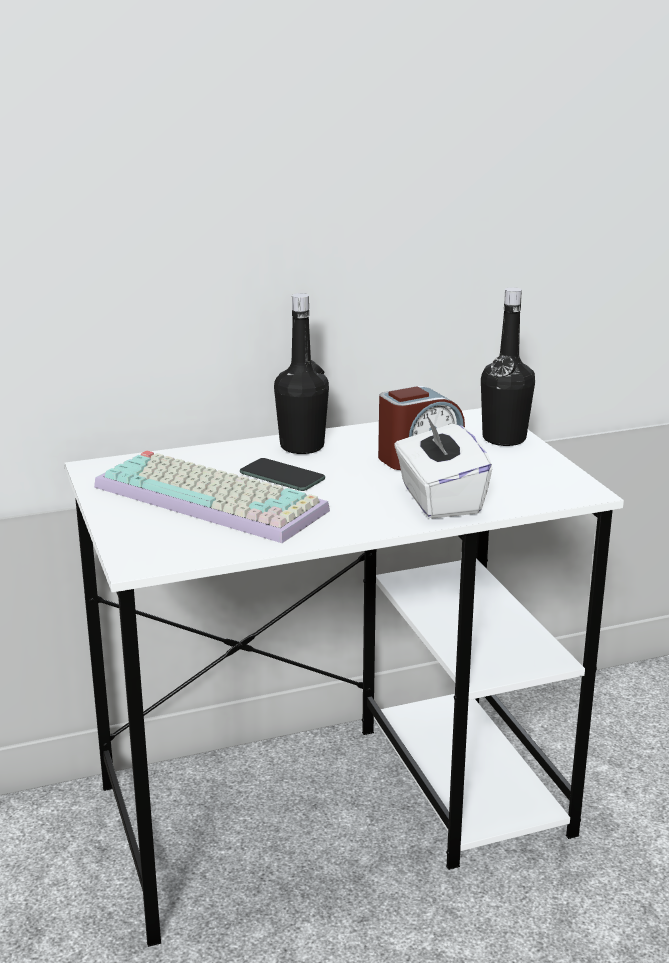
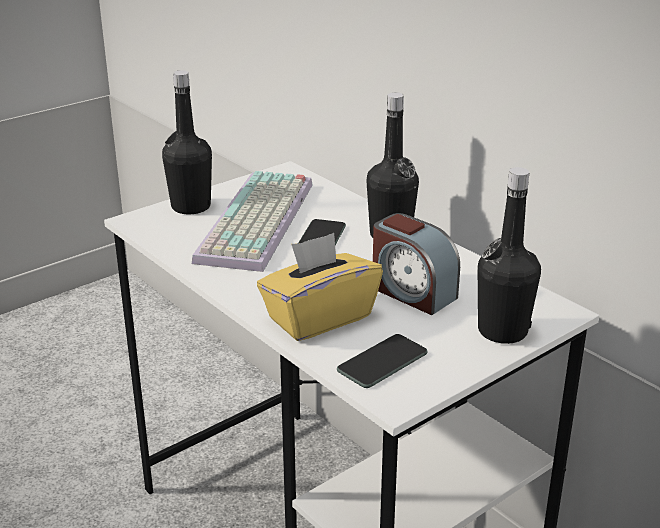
camera: 70 degrees right, 5 degrees up
white tissue box [394,413,492,519] -> yellow tissue box [257,233,383,341]
none -> black bottle [162,70,212,214]
none -> phone [337,334,428,388]

